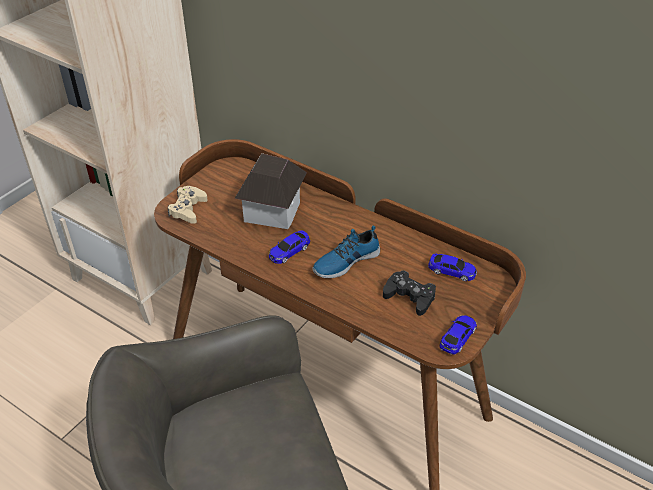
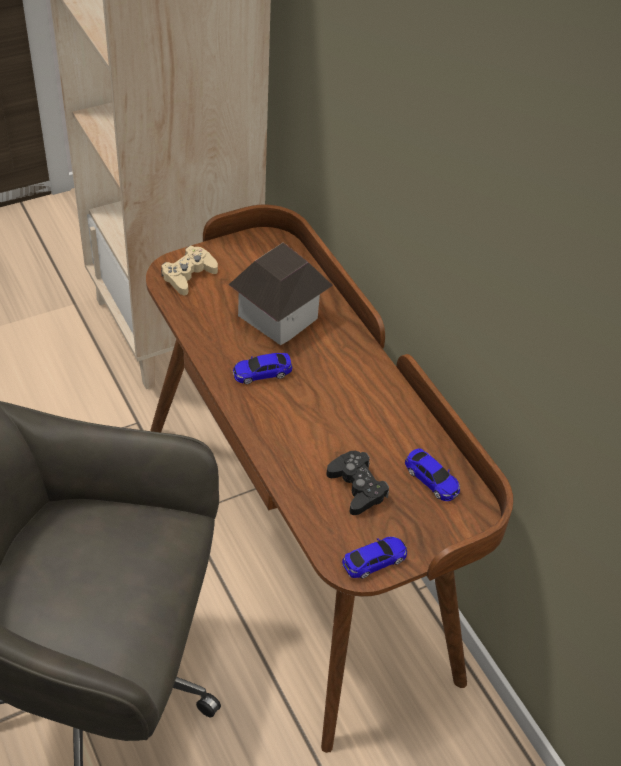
camera: 25 degrees right, 5 degrees up
shoe [312,225,380,278] -> none

